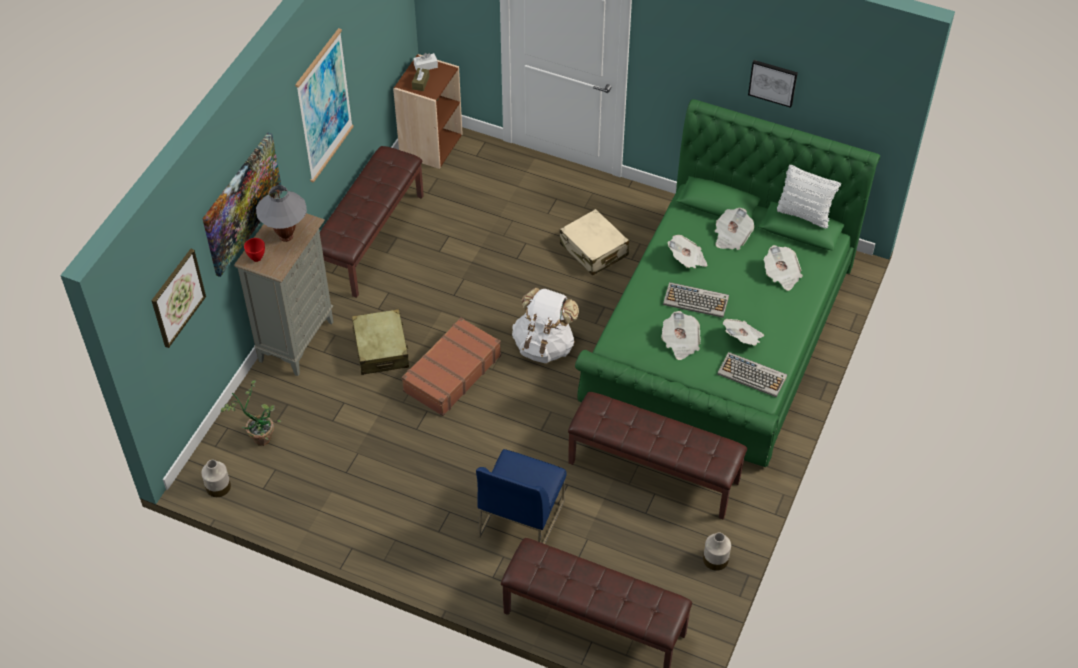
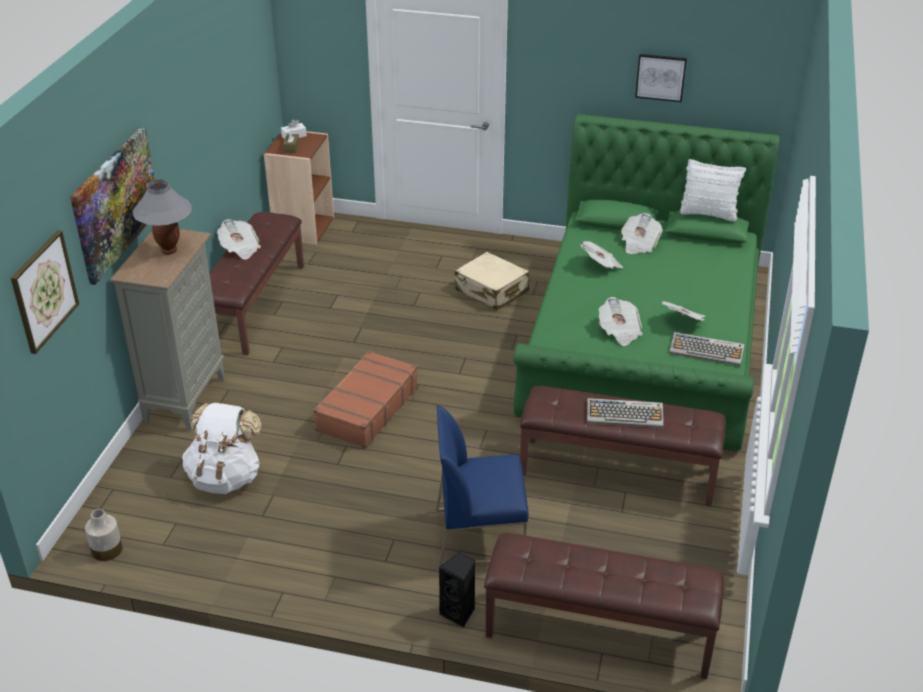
camera: 10 degrees left, 15 degrees down
potted plant [221,380,281,446] -> none
red bowl [244,238,265,262] -> none
picture [295,28,354,183] -> none
beige suitcase [352,309,409,375] -> none
blue chair [476,449,567,544] -> blue chair turned 75 degrees clockwise [436,405,528,566]
white backpack [512,288,579,363] -> white backpack moved to [182,403,261,494]
keyboard [663,282,729,318] -> keyboard moved to [587,398,664,428]
beige vase [703,533,731,571] -> none
newspaper [764,245,803,291] -> newspaper moved to [217,219,261,260]
none -> black speaker [439,552,475,628]

